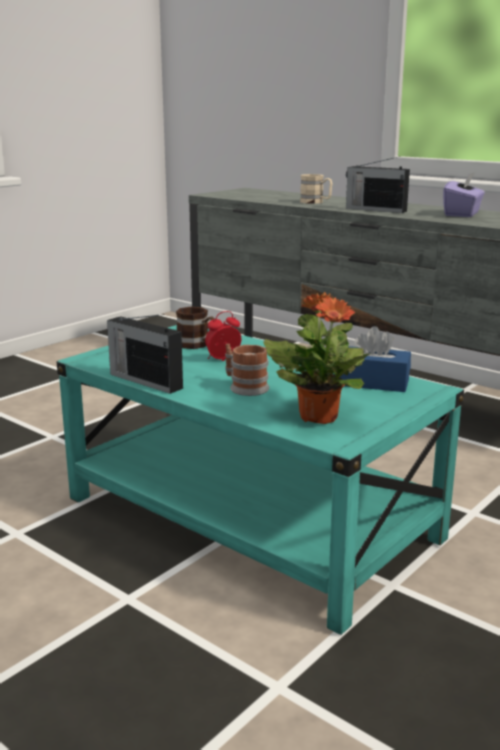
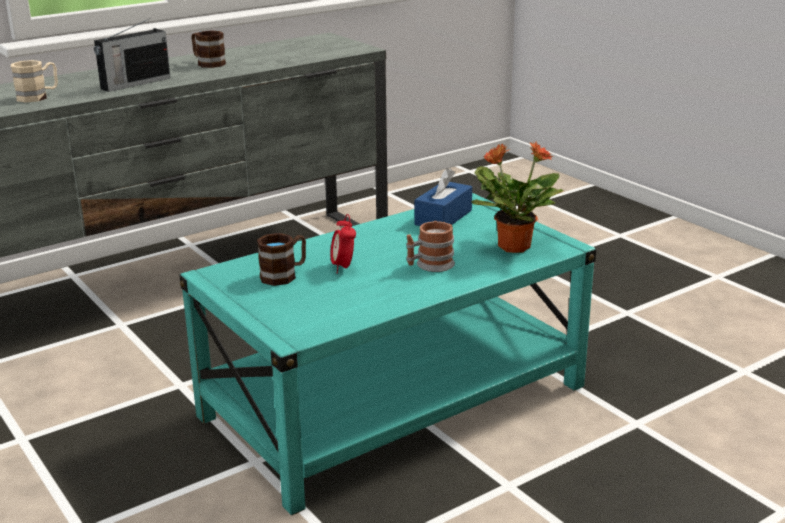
camera: 75 degrees left, 5 degrees up
radio [107,314,183,394] -> none
purple tissue box [443,172,485,217] -> brown mug [191,30,226,68]

